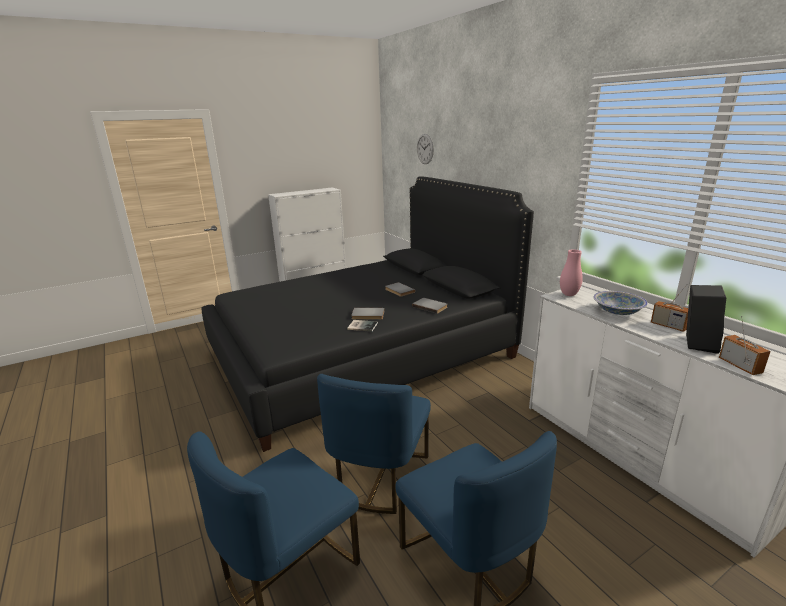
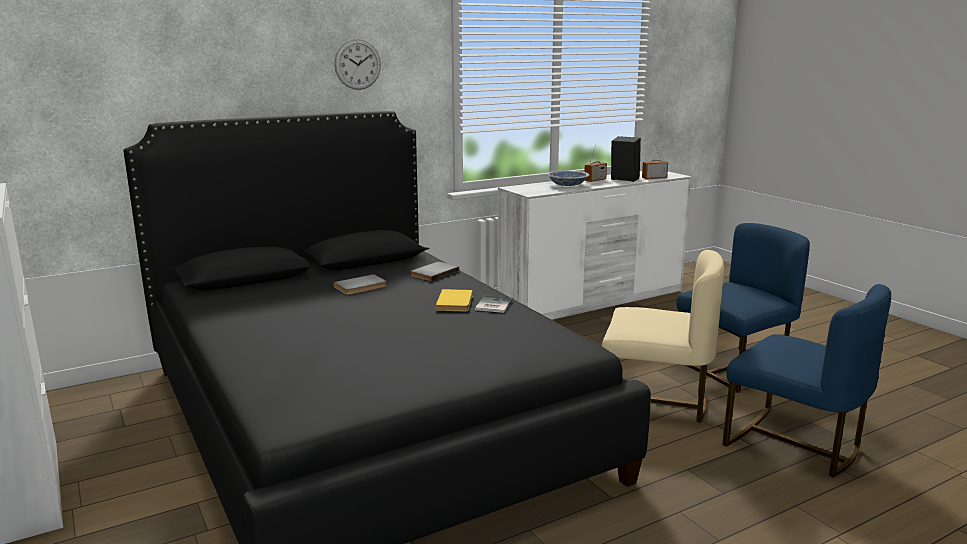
camera: 90 degrees left, 5 degrees down
blue chair [317,374,431,514] -> beige chair [602,250,724,423]
grey book [351,308,385,320] -> yellow book [435,289,472,311]
wall clock [417,134,434,164] -> wall clock moved to [334,39,381,90]
pink vase [560,249,583,296] -> none

